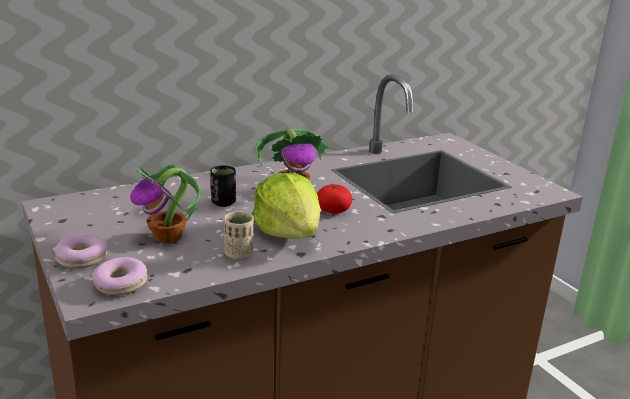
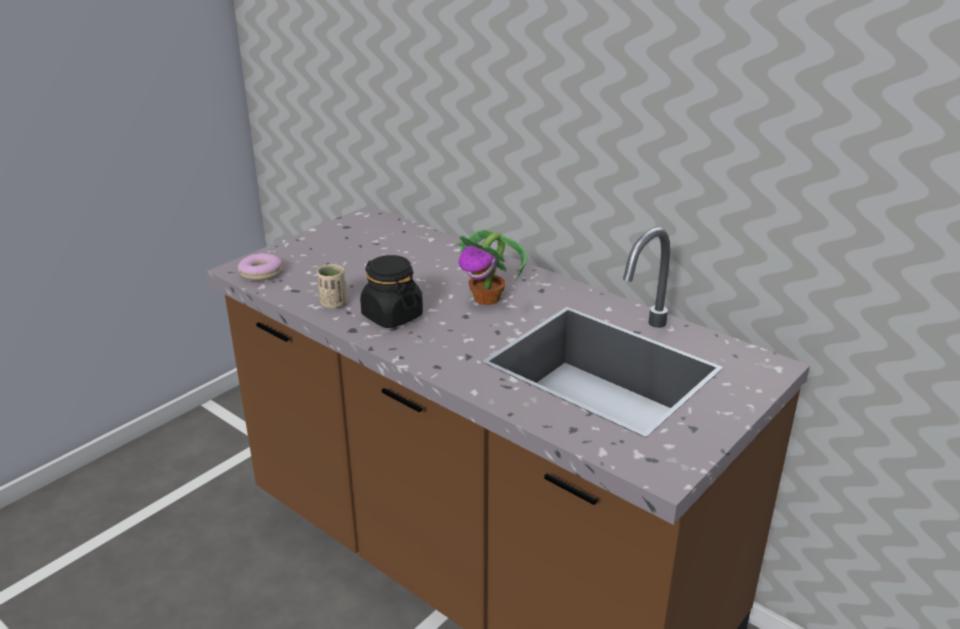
camera: 70 degrees right, 5 degrees up
donut [54,235,107,269] -> none
potted plant [130,164,201,243] -> none
black cup [210,165,236,207] -> none
lettuce [252,173,321,239] -> black jar [360,255,423,328]
tomato [317,184,352,213] -> none

